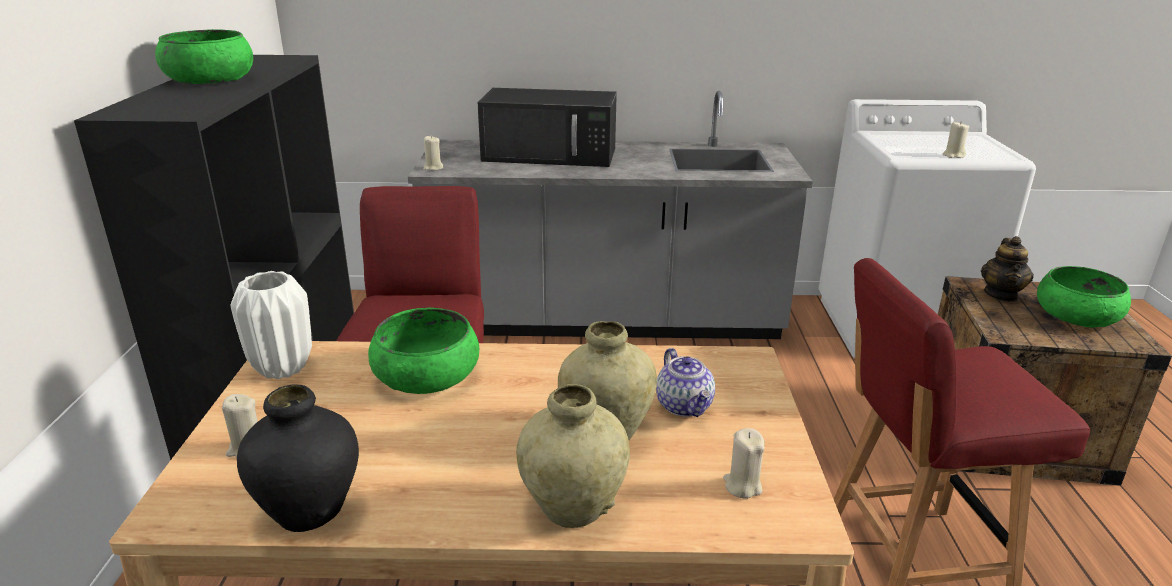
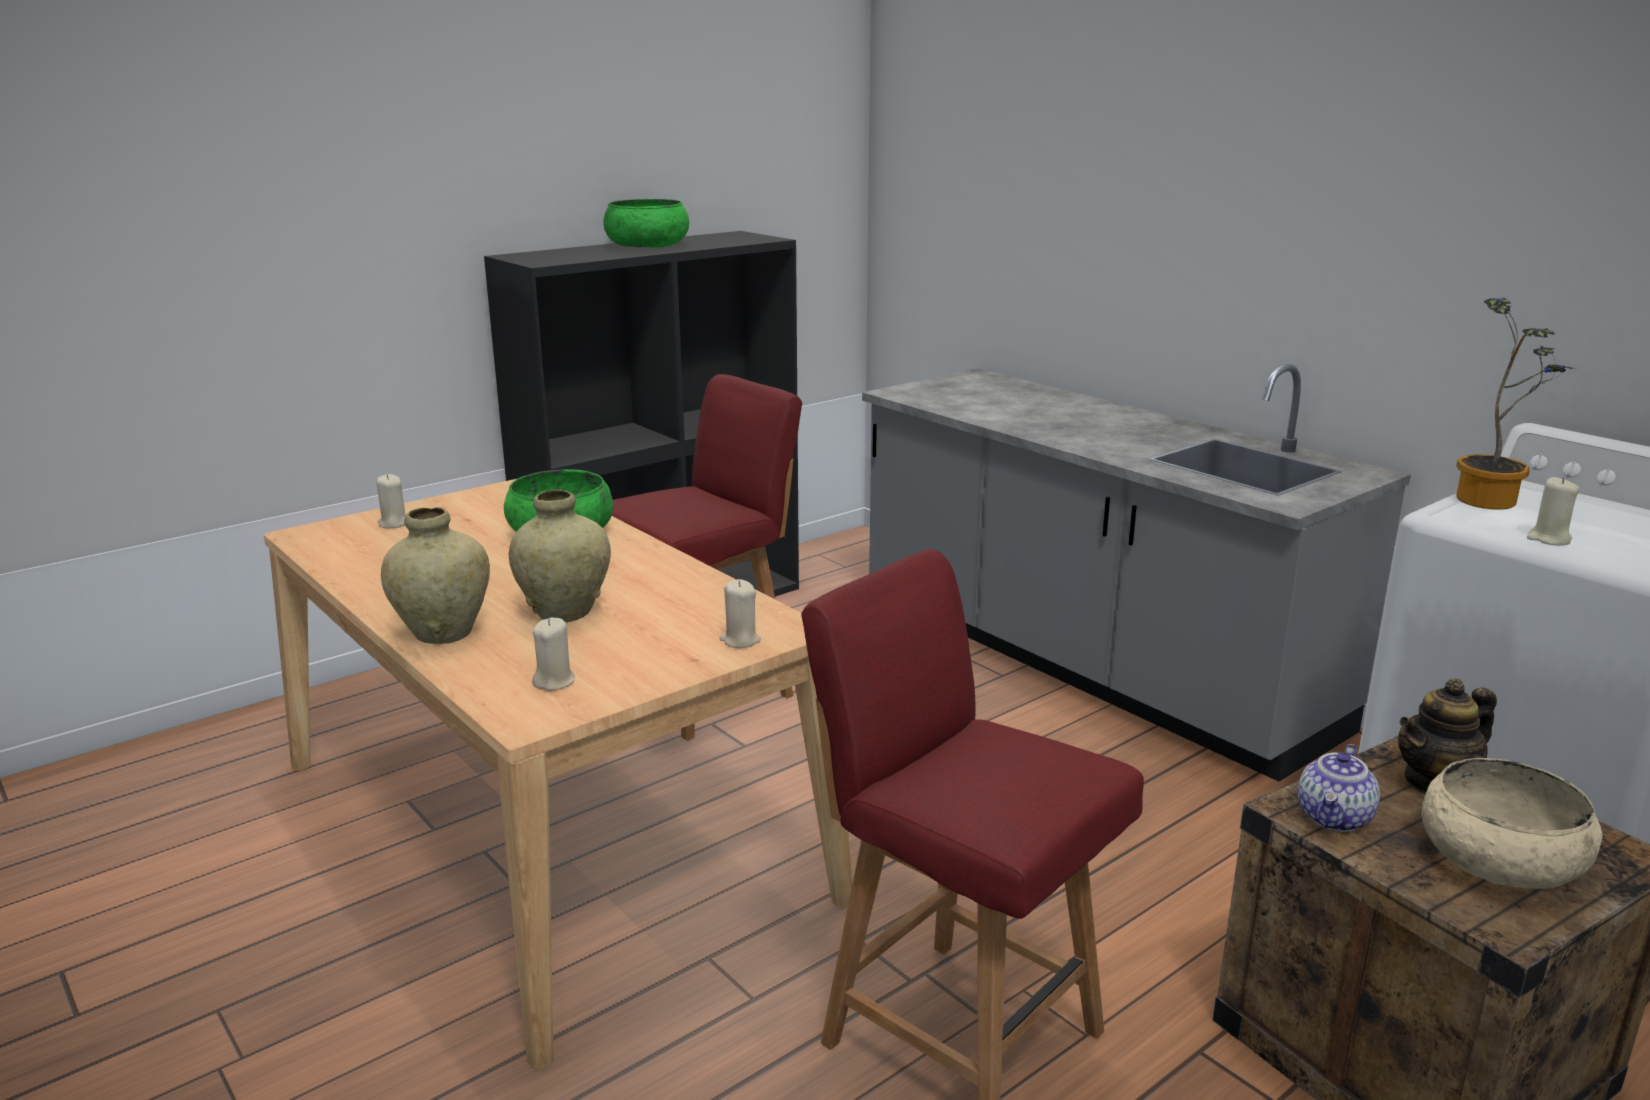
camera: 50 degrees right, 5 degrees down
white vase [230,271,312,379] -> none
black vase [237,384,359,532] -> none
beige candle [423,136,443,170] -> beige candle moved to [720,579,761,648]
black microwave [478,88,617,167] -> none
teapot [656,348,715,417] -> teapot moved to [1298,744,1380,832]
green bowl [1037,266,1131,328] -> beige bowl [1422,758,1603,889]
none -> potted plant [1456,298,1577,510]

